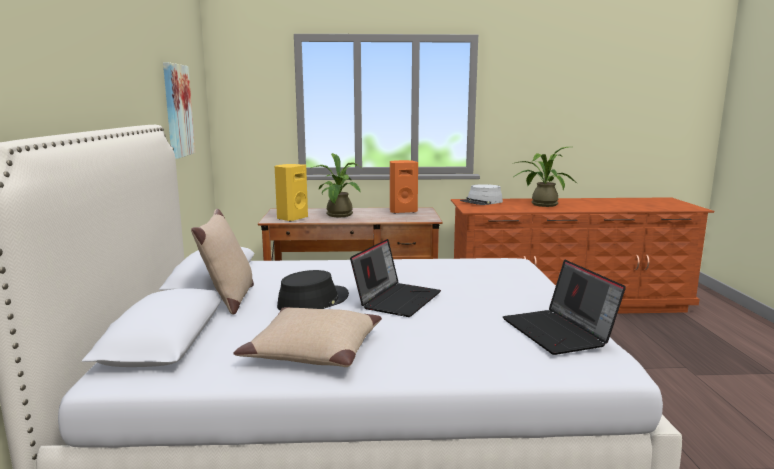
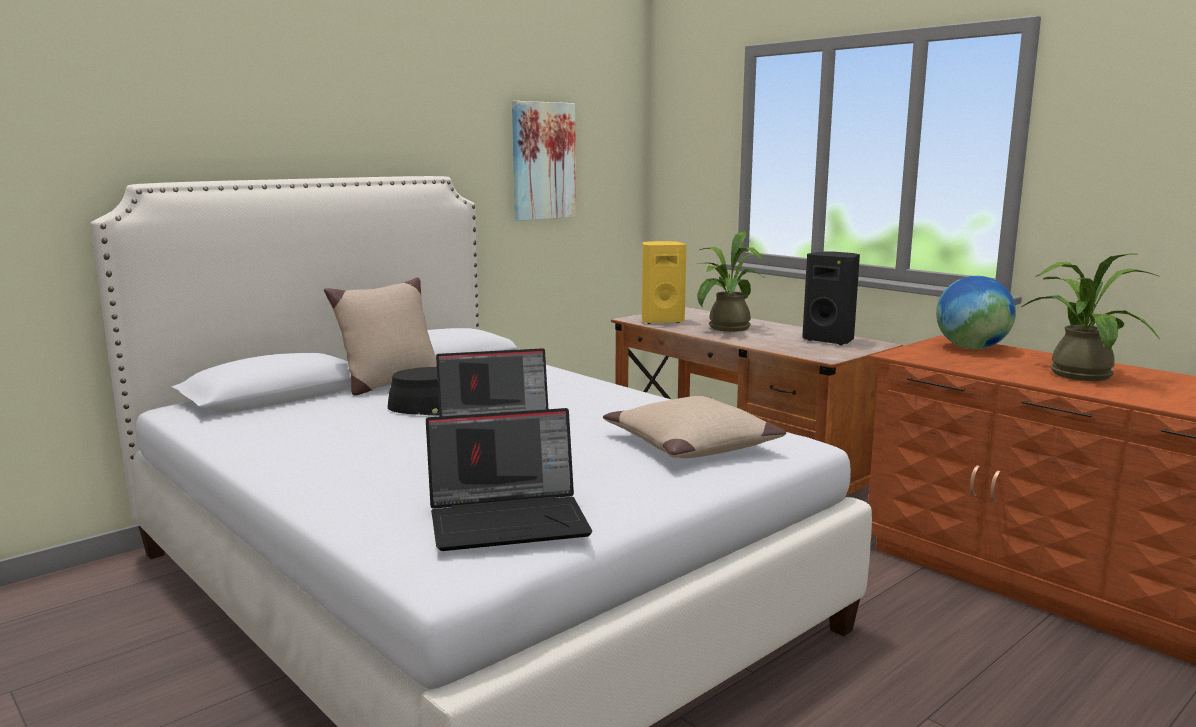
camera: 50 degrees right, 0 degrees up
beige pillow [234,307,382,367] -> beige pillow moved to [603,396,786,458]
orange speaker [390,160,418,214] -> black speaker [802,252,860,345]
grey hat [460,184,503,205] -> globe [936,276,1016,349]
laptop [503,260,626,355] -> laptop turned 135 degrees counterclockwise [426,408,592,551]

